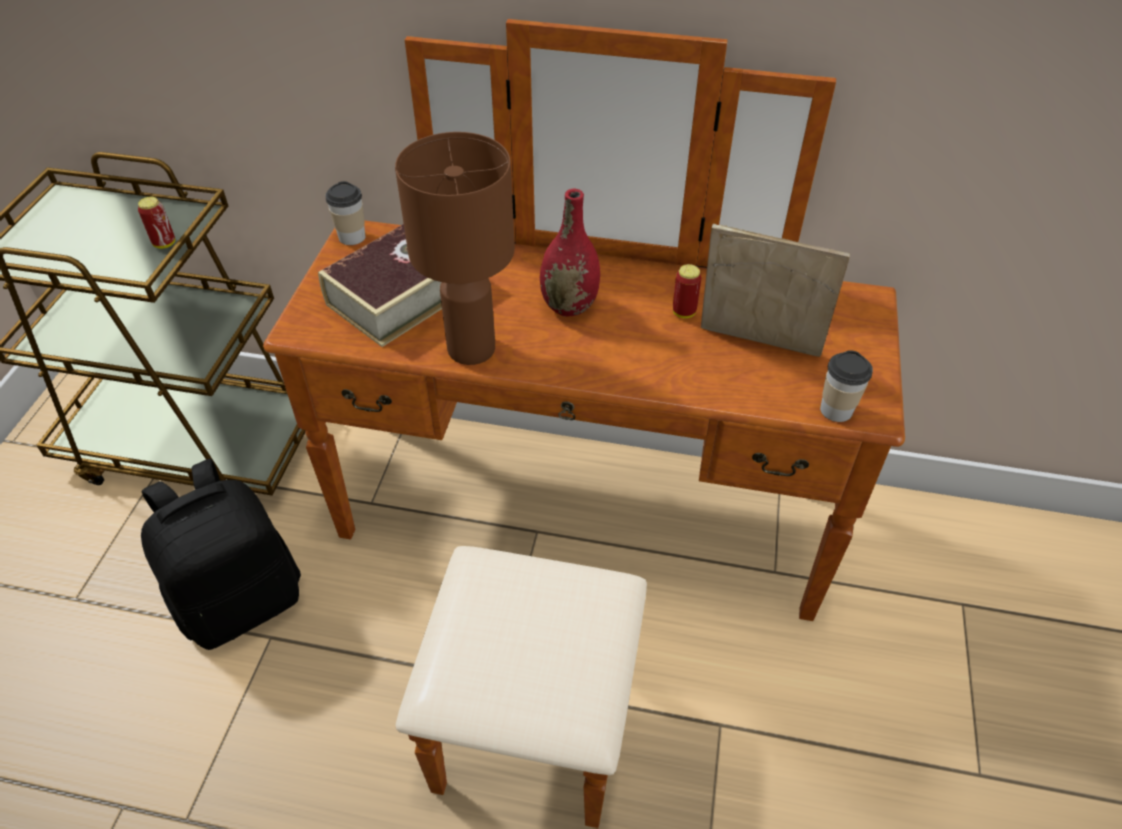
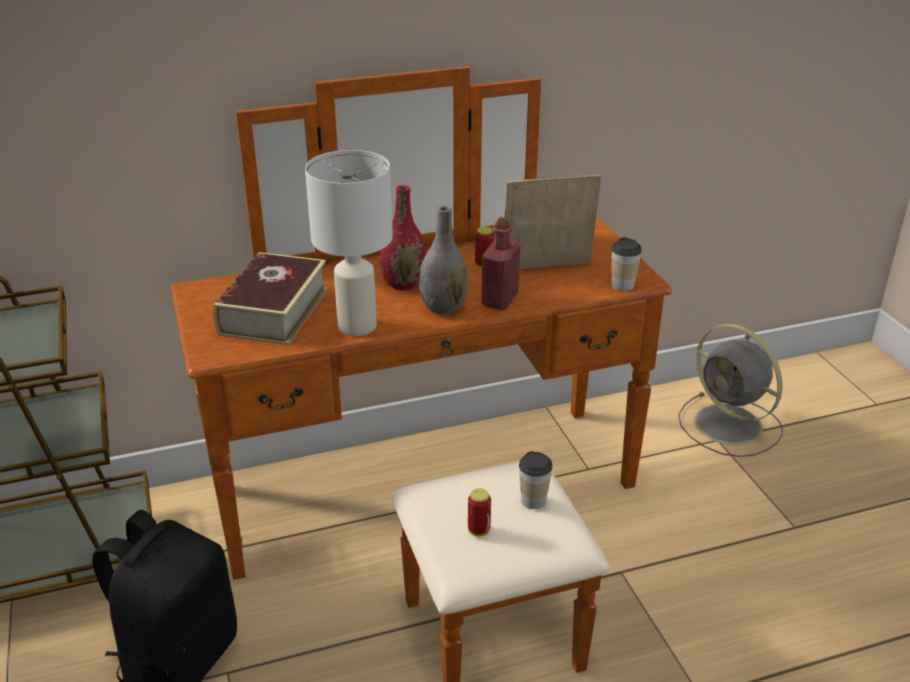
camera: 30 degrees left, 15 degrees down
can [138,197,175,249] -> can moved to [468,488,491,536]
cup [325,181,365,245] -> cup moved to [519,451,552,509]
brown table lamp [395,132,515,365] -> white table lamp [305,150,393,336]
none -> grey vase [419,206,468,315]
none -> red bottle [482,217,520,310]
none -> grey fan [678,324,783,457]

